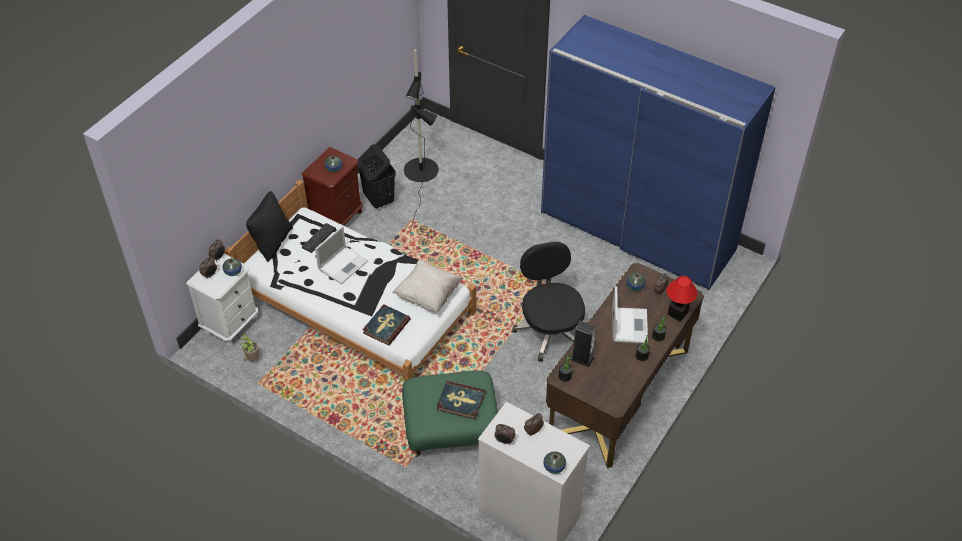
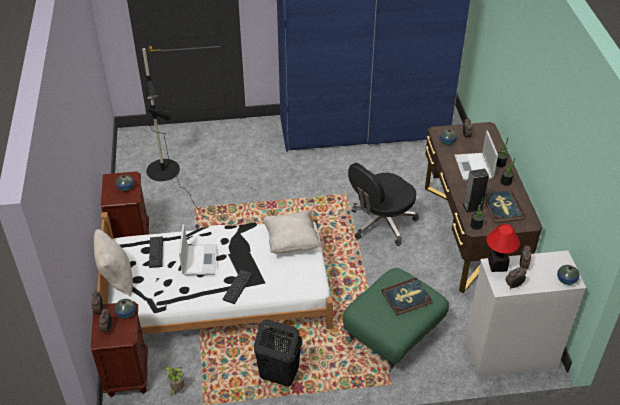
camera: 40 degrees left, 5 degrees down
white nightstand [186,254,258,347] -> brown nightstand [91,301,148,398]
black pillow [246,191,293,262] -> beige pillow [94,229,133,297]
black laundry basket [357,144,396,209] -> black laundry basket moved to [254,320,302,387]
book [362,304,411,346] -> book moved to [484,190,526,223]
black office chair [512,241,585,361] -> black office chair turned 75 degrees counterclockwise [348,163,419,246]
laptop [612,286,648,343] -> laptop turned 150 degrees counterclockwise [454,131,498,181]
table lamp [666,276,698,322] -> table lamp moved to [486,224,520,272]
none -> keyboard [223,270,253,304]

